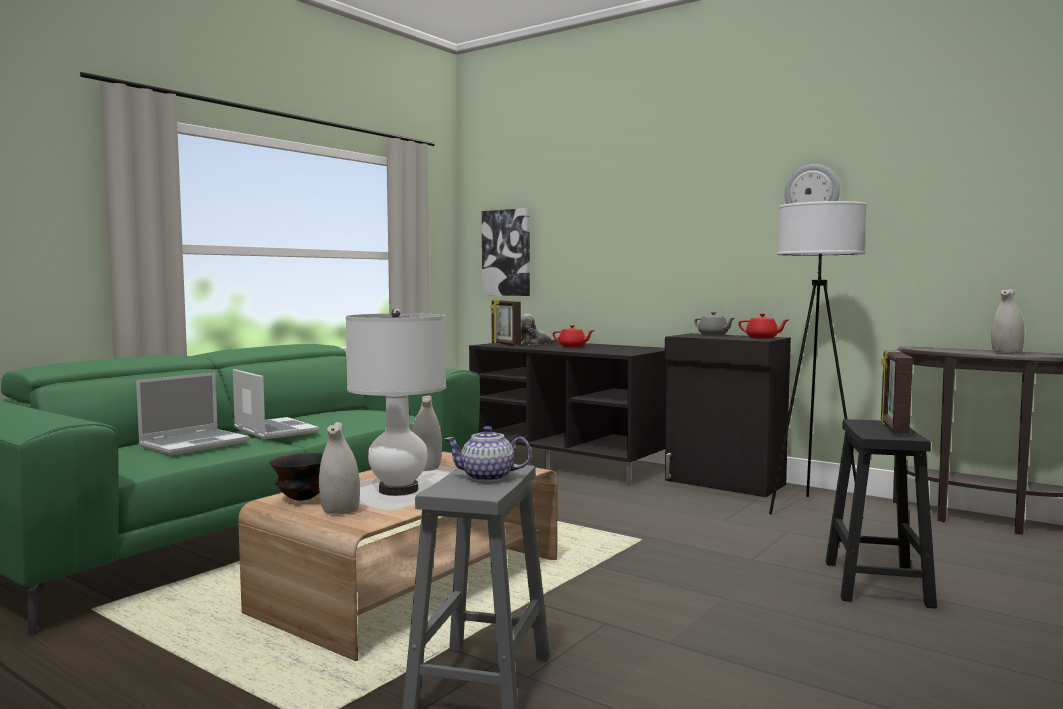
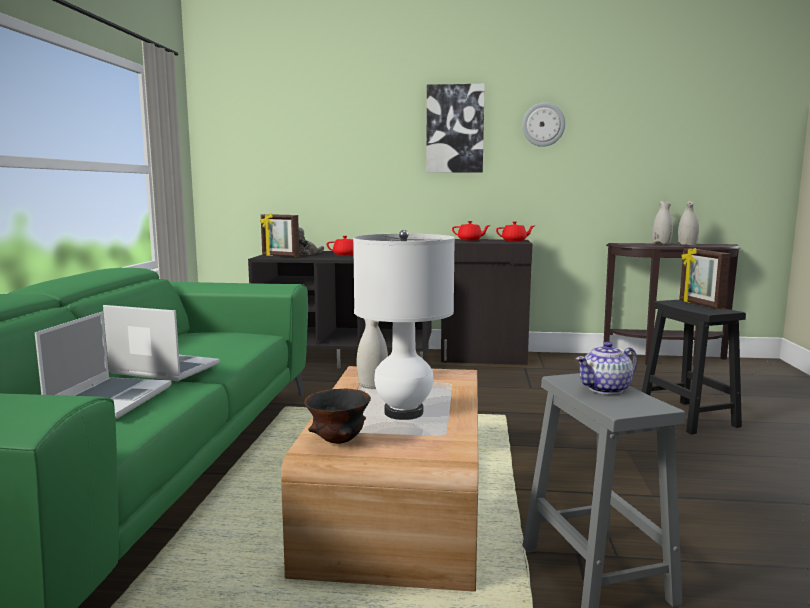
camera: 30 degrees left, 5 degrees up
white vase [319,422,360,514] -> white vase moved to [652,201,673,244]
picture [482,208,530,296] -> picture moved to [426,84,485,173]
grey teapot [694,312,735,336] -> red teapot [452,221,491,240]
white floor lamp [769,201,867,514] -> none

